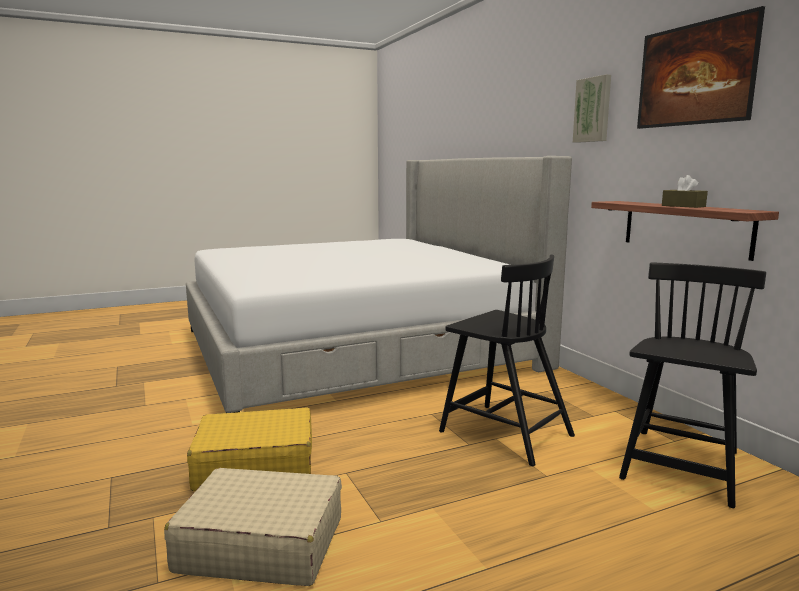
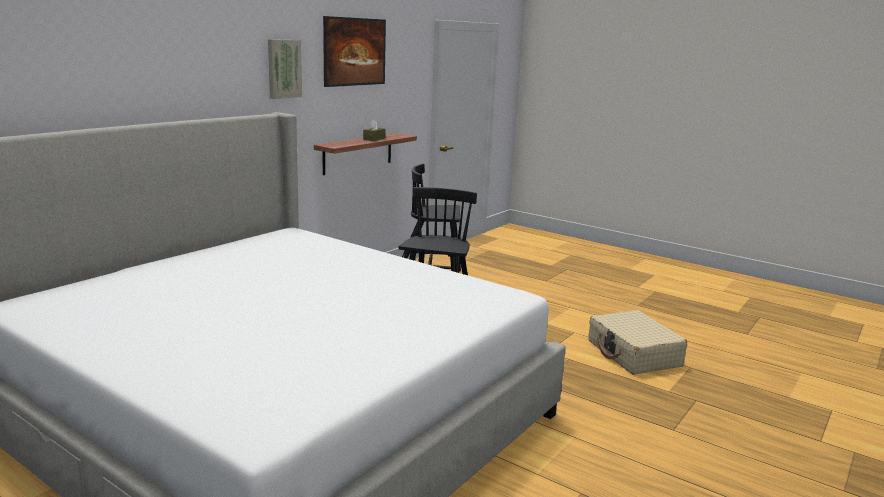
camera: 120 degrees left, 5 degrees up
yellow suitcase [187,407,312,491] -> none

